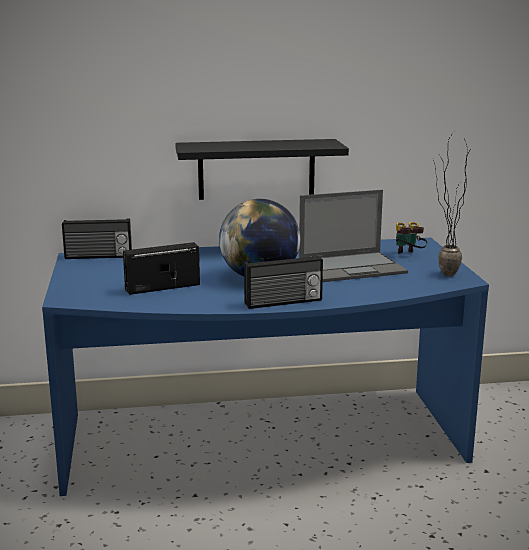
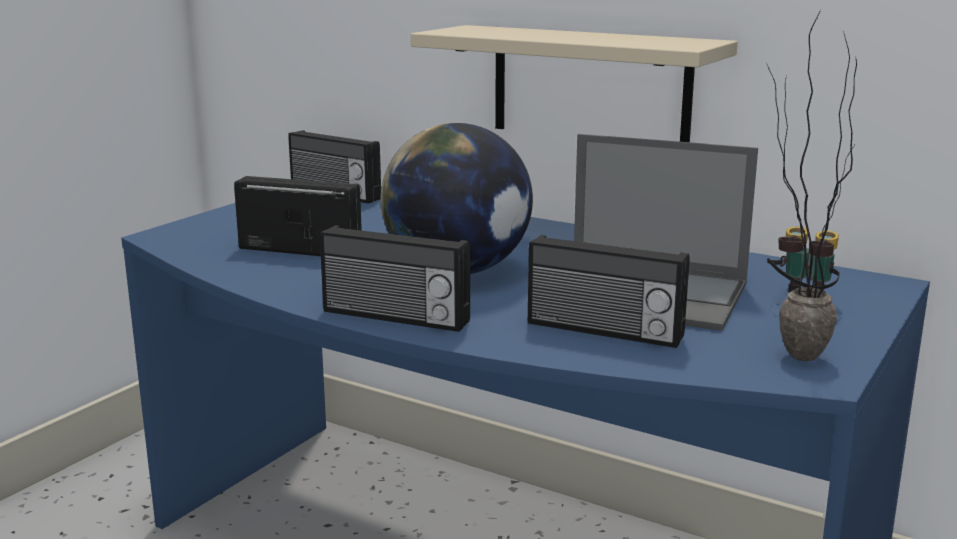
camera: 40 degrees right, 0 degrees up
black shelf [175,139,349,200] -> beige shelf [411,25,738,142]
none -> radio [528,235,689,348]

